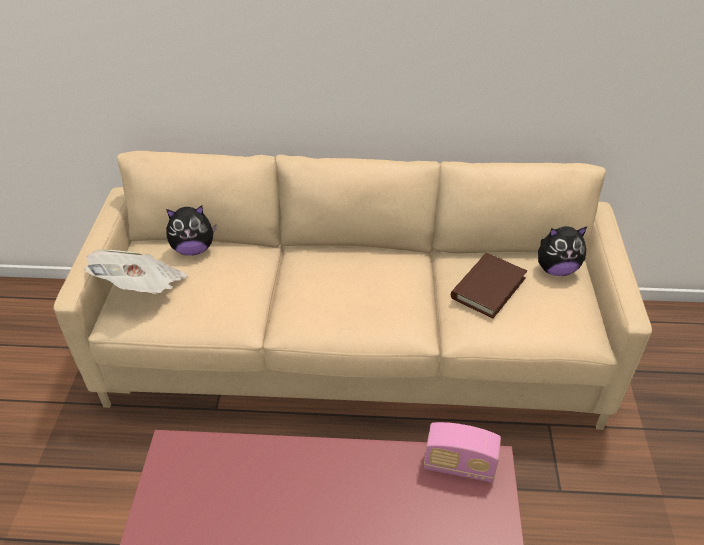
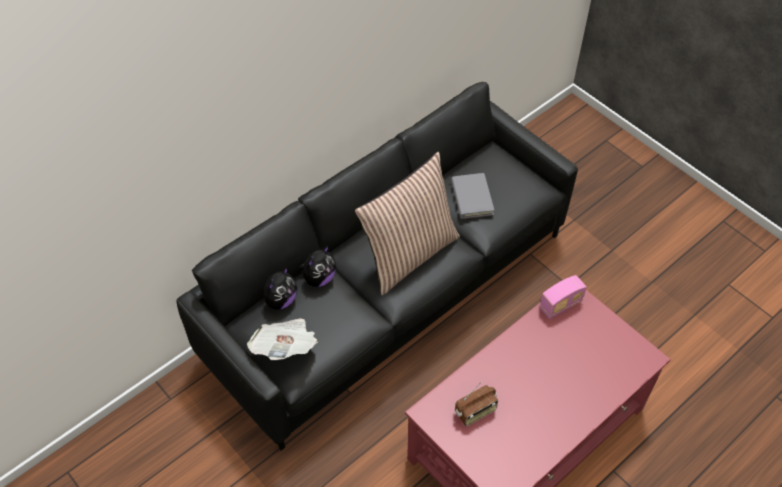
camera: 45 degrees left, 10 degrees up
beige sofa [54,151,652,430] -> black sofa [176,82,578,451]
brown book [451,253,527,318] -> grey book [451,173,495,219]
plush toy [538,226,587,276] -> plush toy moved to [299,246,336,287]
none -> pillow [355,152,460,295]
none -> radio [455,382,498,426]

